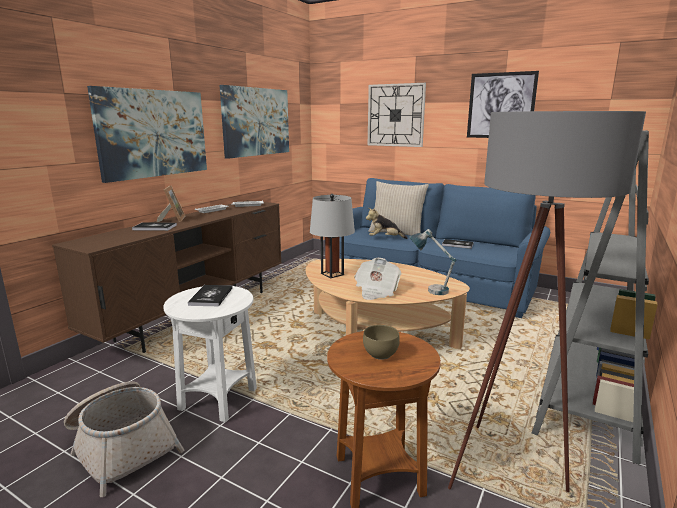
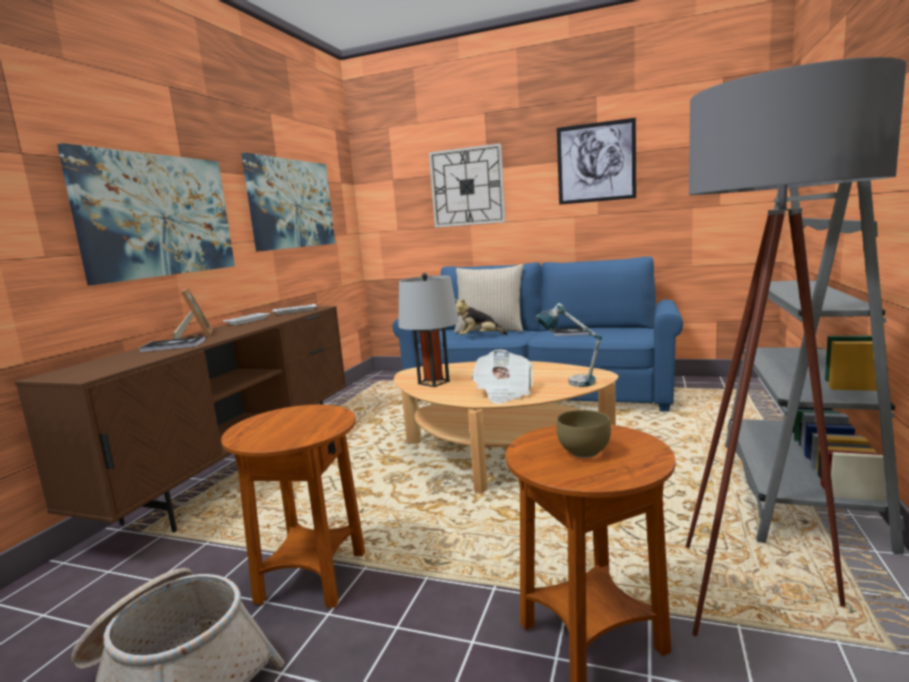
camera: 10 degrees left, 5 degrees down
white side table [163,286,257,422] -> brown side table [221,405,365,608]
book [188,285,233,306] -> none

